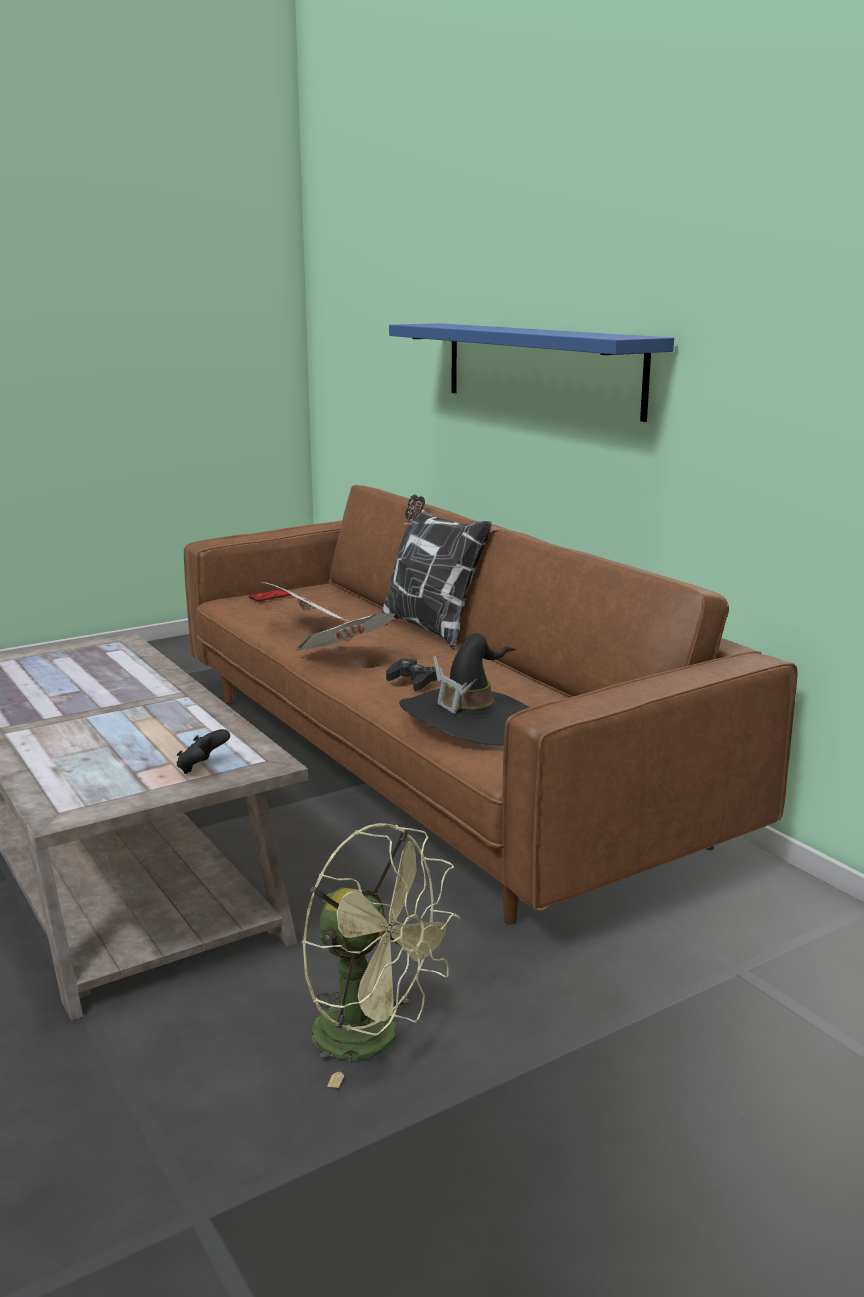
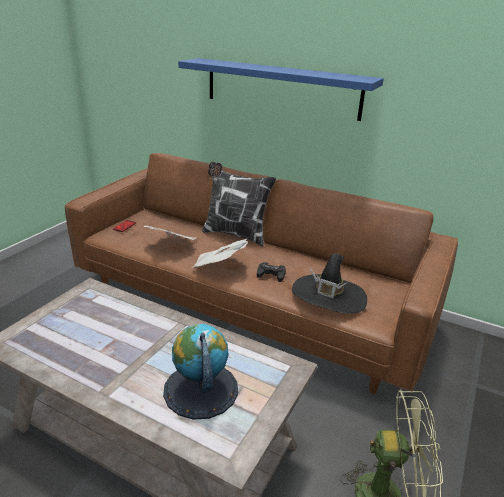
camera: 30 degrees left, 10 degrees up
black game controller [177,729,230,774] -> none
none -> globe [163,324,238,420]

